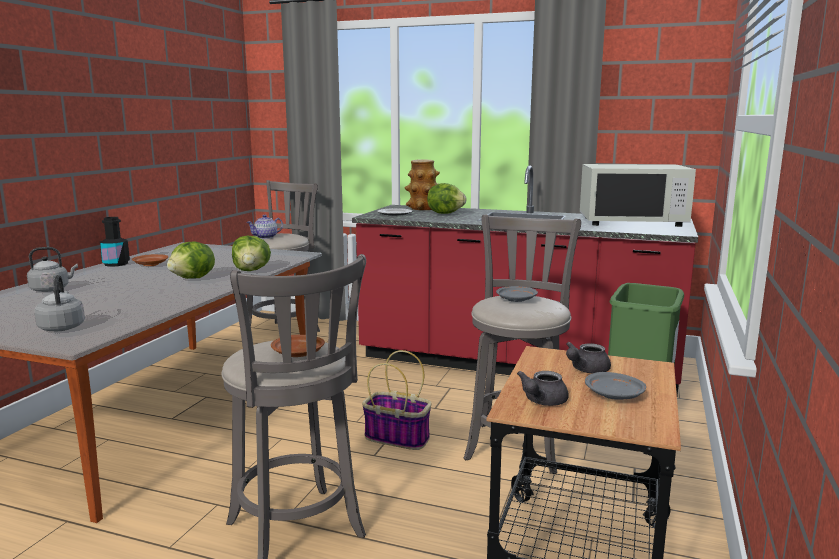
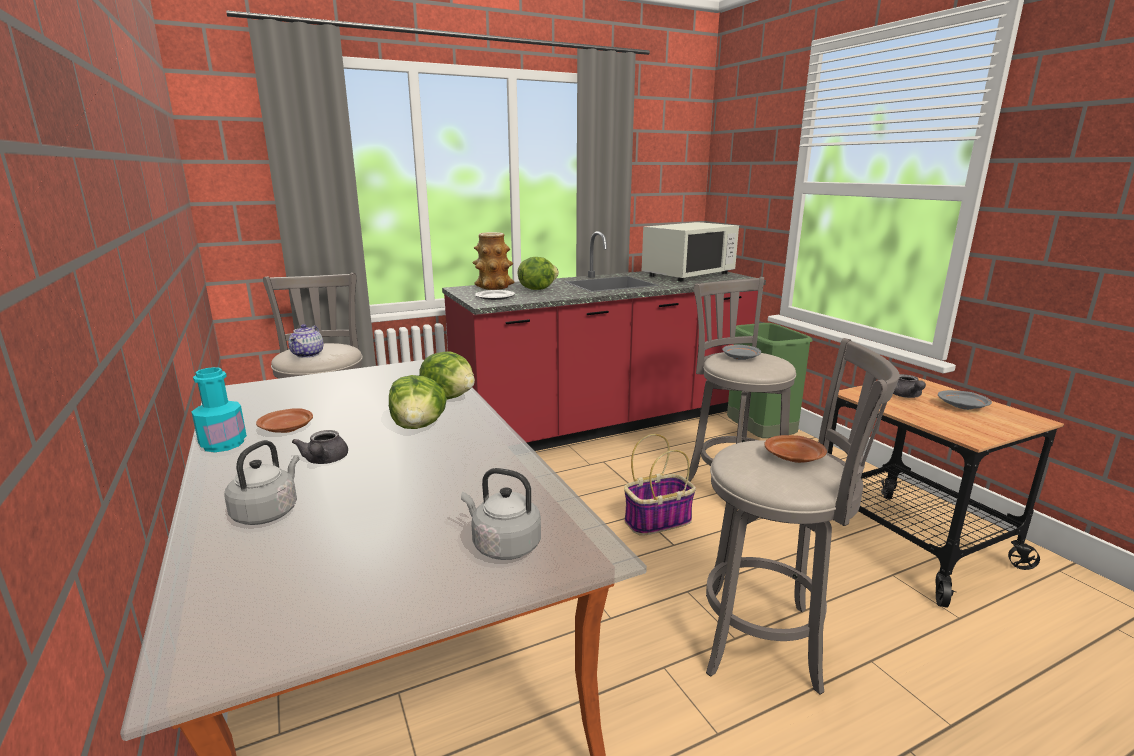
camera: 45 degrees left, 5 degrees up
black bottle [100,217,130,267] -> turquoise bottle [191,367,247,452]
grey teapot [517,371,569,406] -> grey teapot moved to [292,430,348,464]

